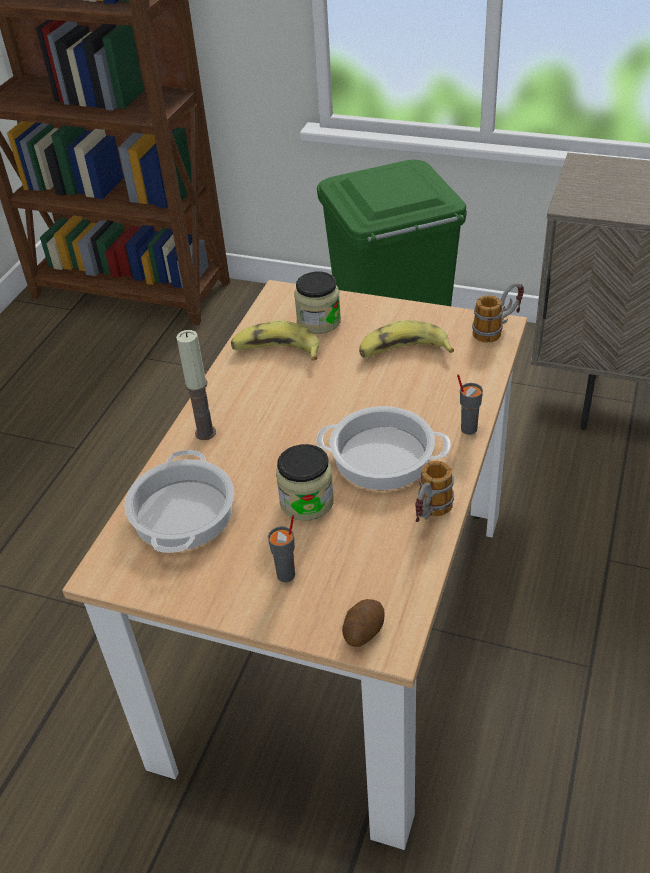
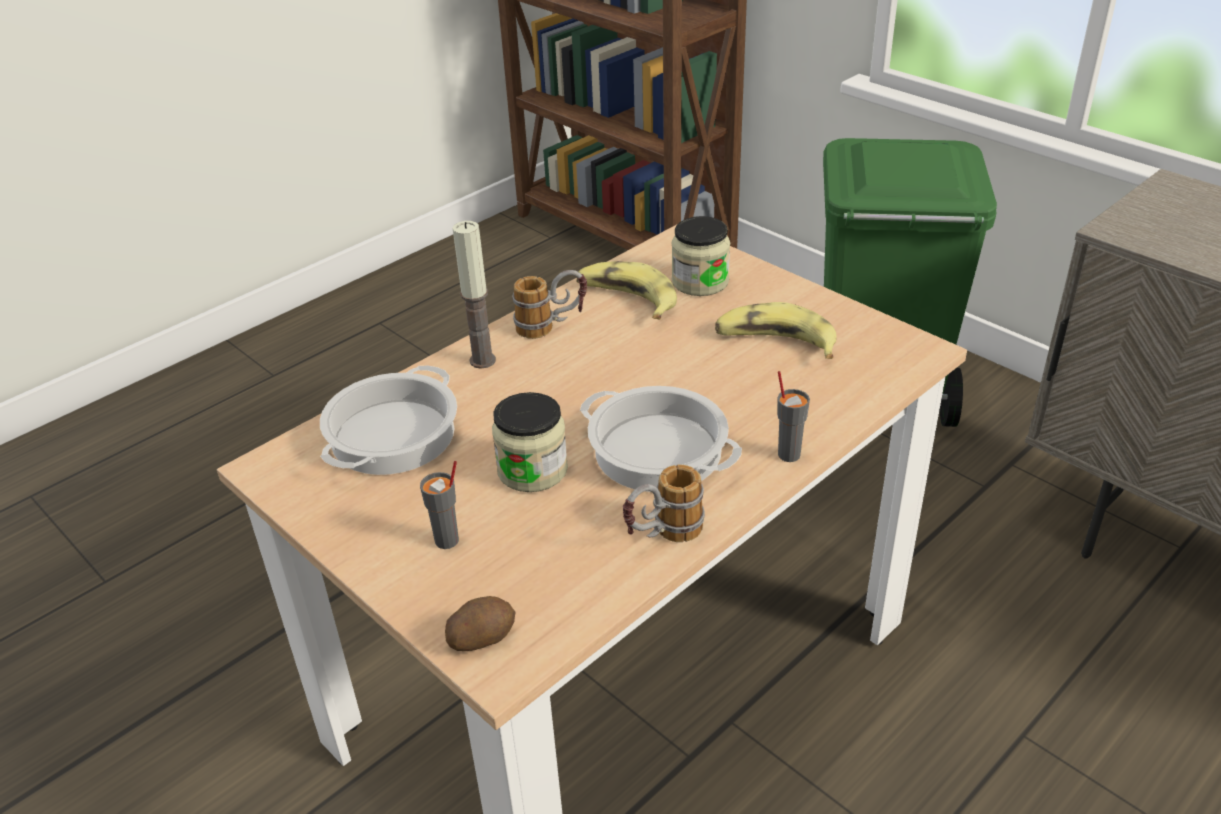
camera: 25 degrees right, 5 degrees down
mug [472,283,524,343] -> mug moved to [512,270,587,339]

